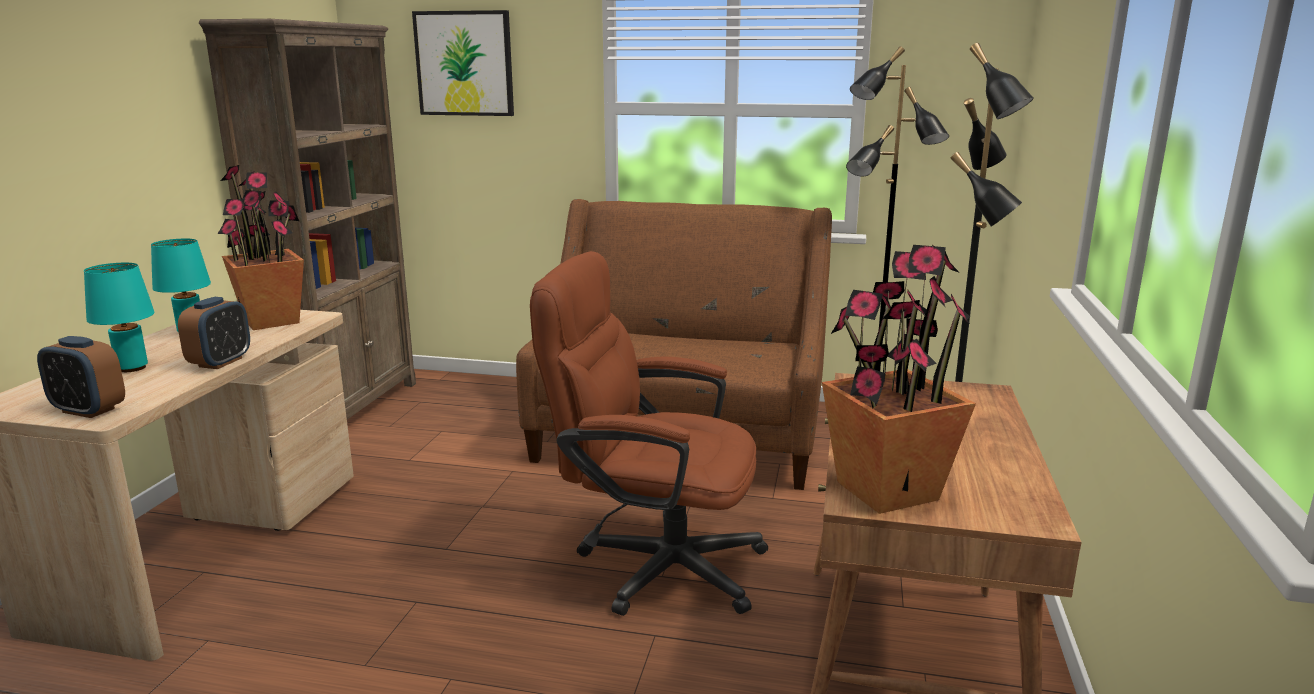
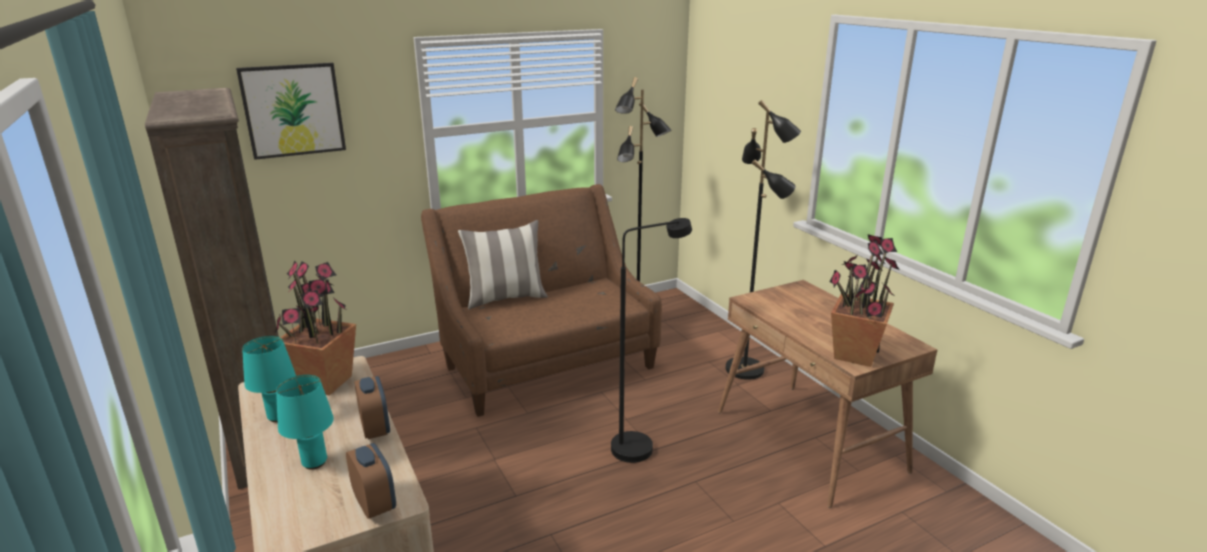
camera: 40 degrees left, 5 degrees up
alarm clock [37,336,125,418] -> alarm clock turned 105 degrees counterclockwise [346,443,396,519]
brown office chair [530,251,768,616] -> black floor lamp [611,218,692,463]
none -> pillow [458,220,548,309]

